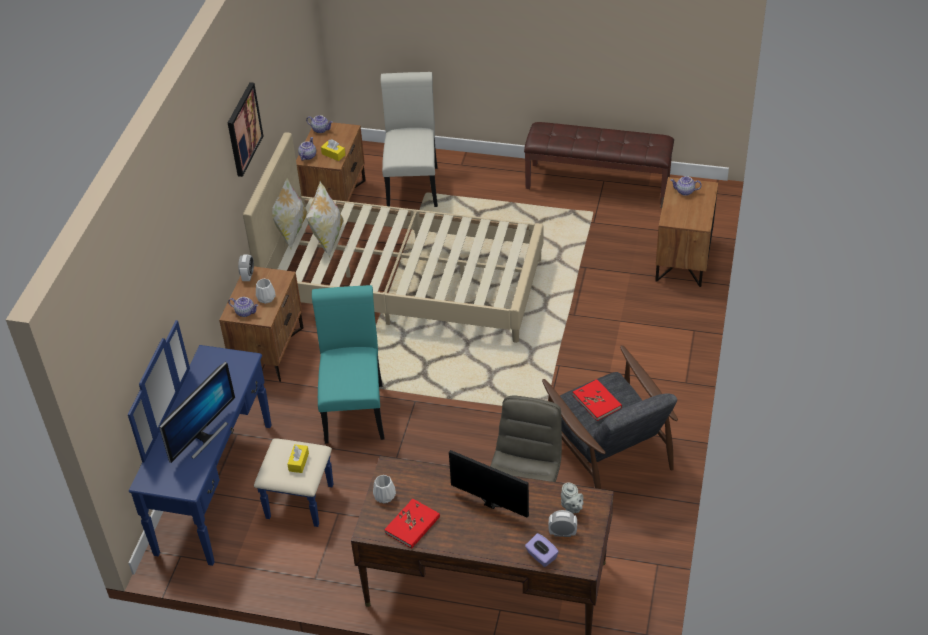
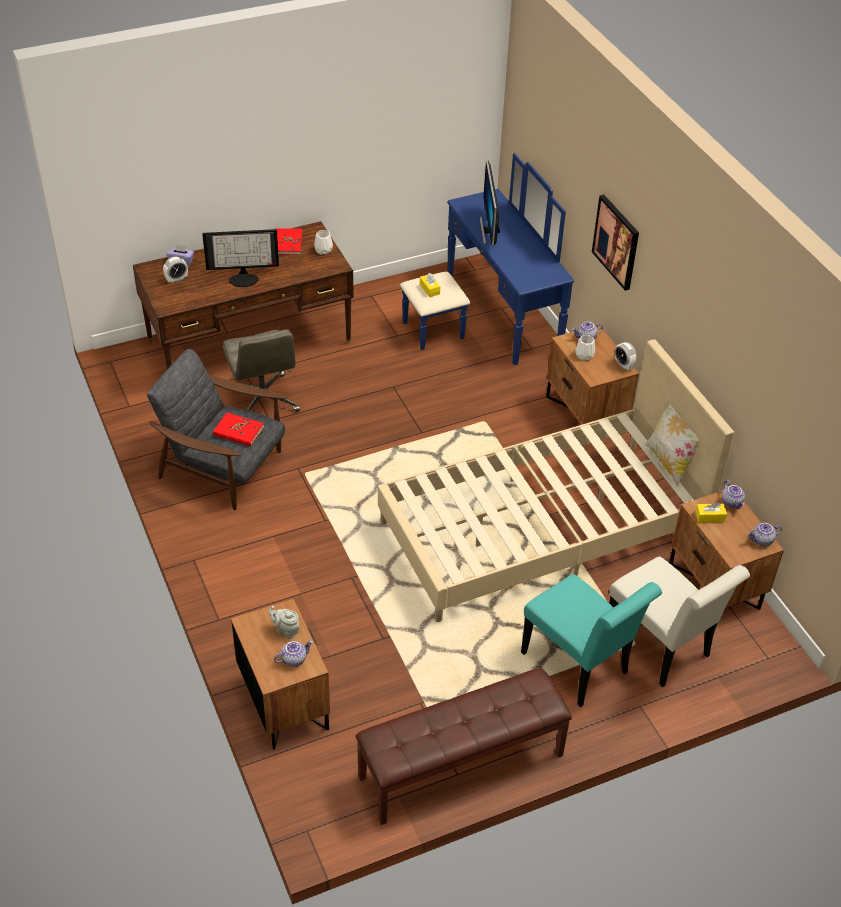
camera: 140 degrees right, 0 degrees up
picture [228,82,263,177] -> picture moved to [592,195,639,291]
pillow [306,181,344,258] -> none
turquoise chair [312,285,384,444] -> turquoise chair moved to [521,574,662,707]
grey teapot [561,482,584,514] -> grey teapot moved to [268,606,300,639]

